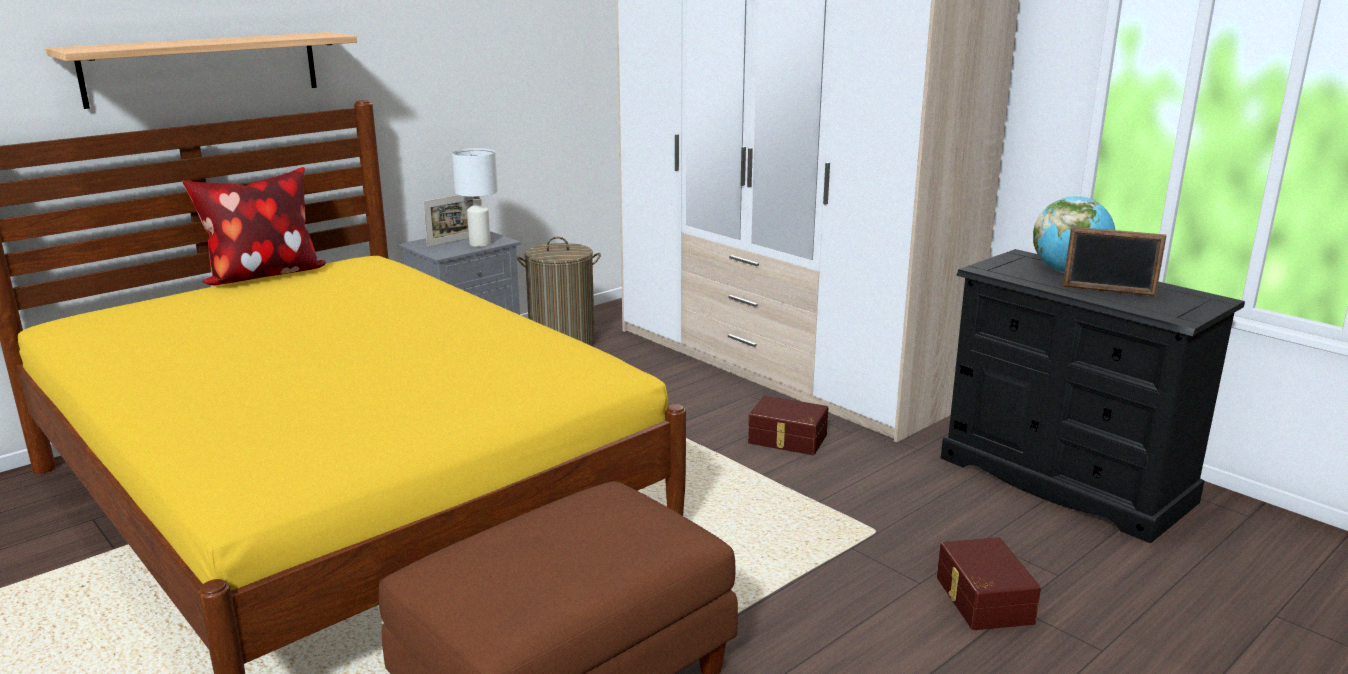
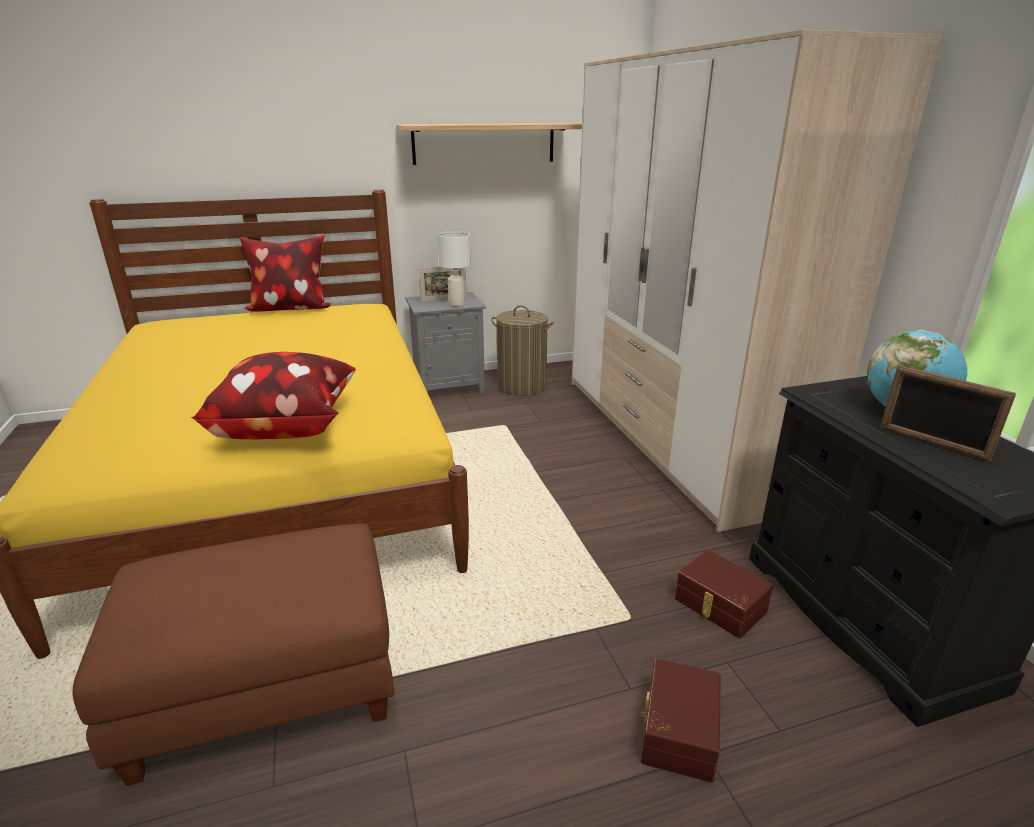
camera: 25 degrees right, 5 degrees up
shelf [46,32,357,109] -> shelf moved to [396,123,582,165]
brown storage box [748,396,828,455] -> brown storage box moved to [675,550,773,638]
none -> pillow [191,352,356,439]

